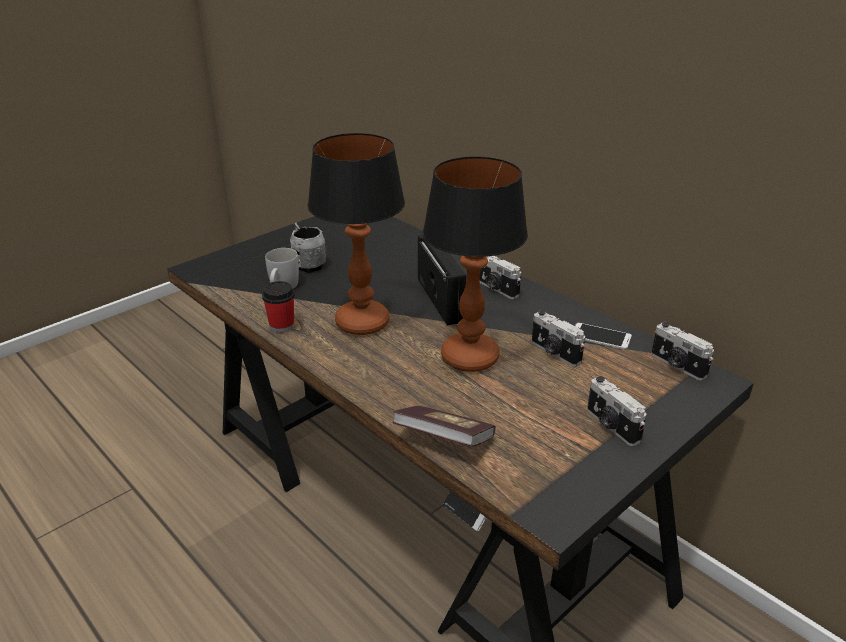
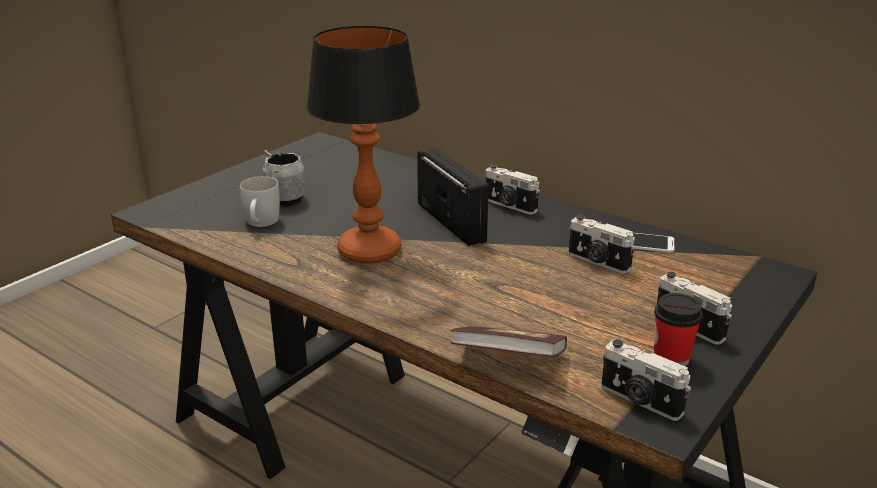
camera: 10 degrees left, 5 degrees down
cup [262,281,295,333] -> cup moved to [654,293,703,366]
table lamp [422,156,528,372] -> none
camera [651,322,714,381] -> camera moved to [601,339,691,421]

